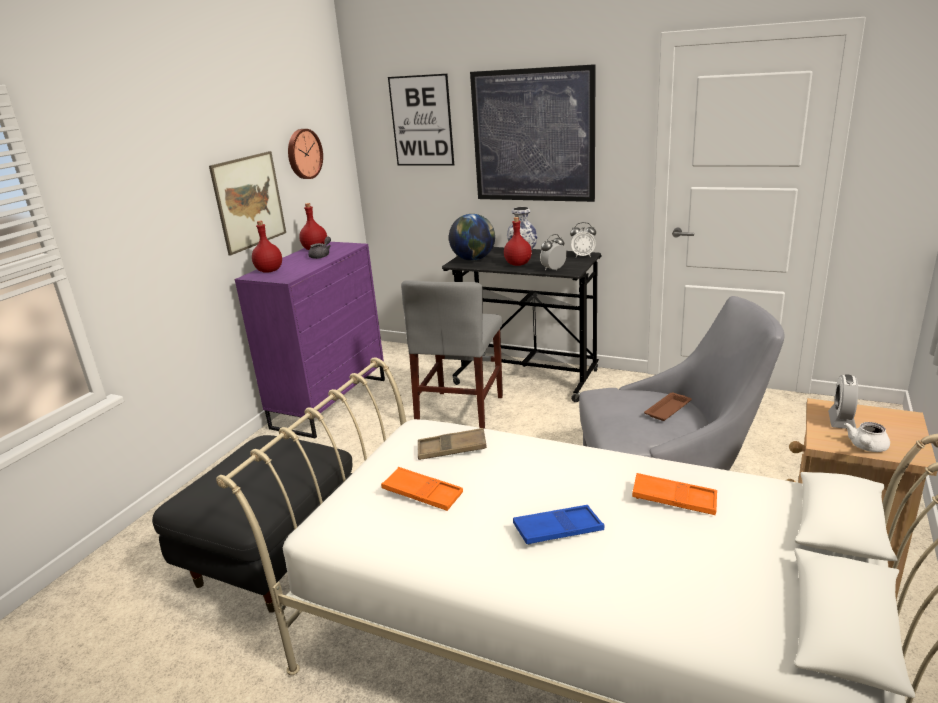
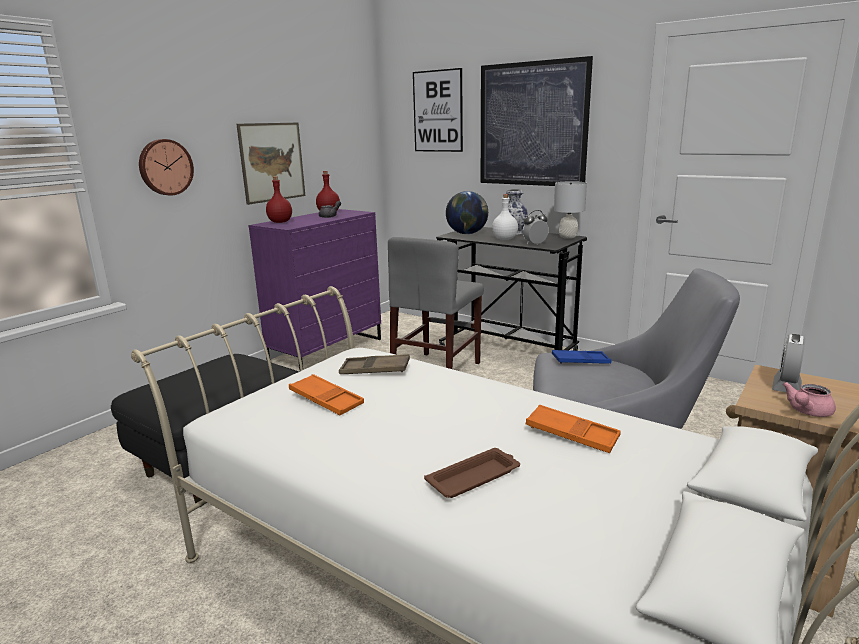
camera: 10 degrees right, 5 degrees down
wall clock [288,129,323,179] -> wall clock moved to [139,139,194,195]
red bottle [504,217,532,266] -> white bottle [492,194,518,240]
blue tray [513,505,605,544] -> blue tray moved to [552,350,612,364]
alarm clock [570,222,596,257] -> grey table lamp [554,181,587,239]
brown tray [644,393,692,421] -> brown tray moved to [424,448,520,498]
white teapot [844,422,890,452] -> pink teapot [783,382,836,417]

